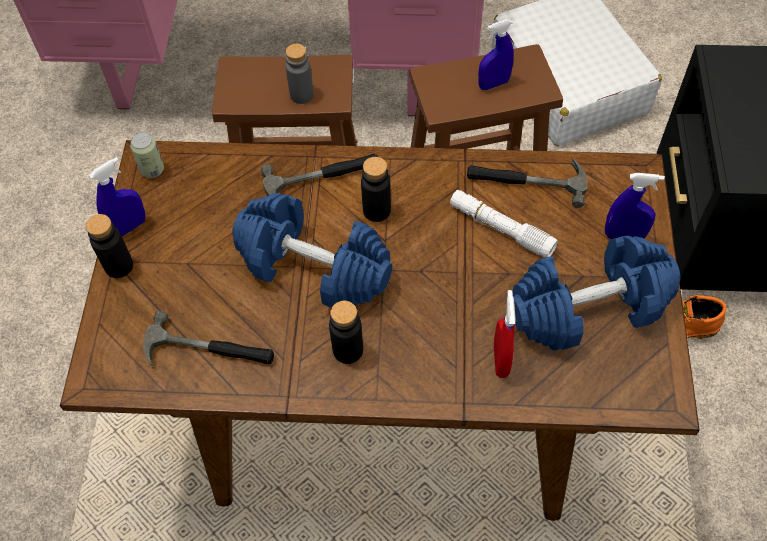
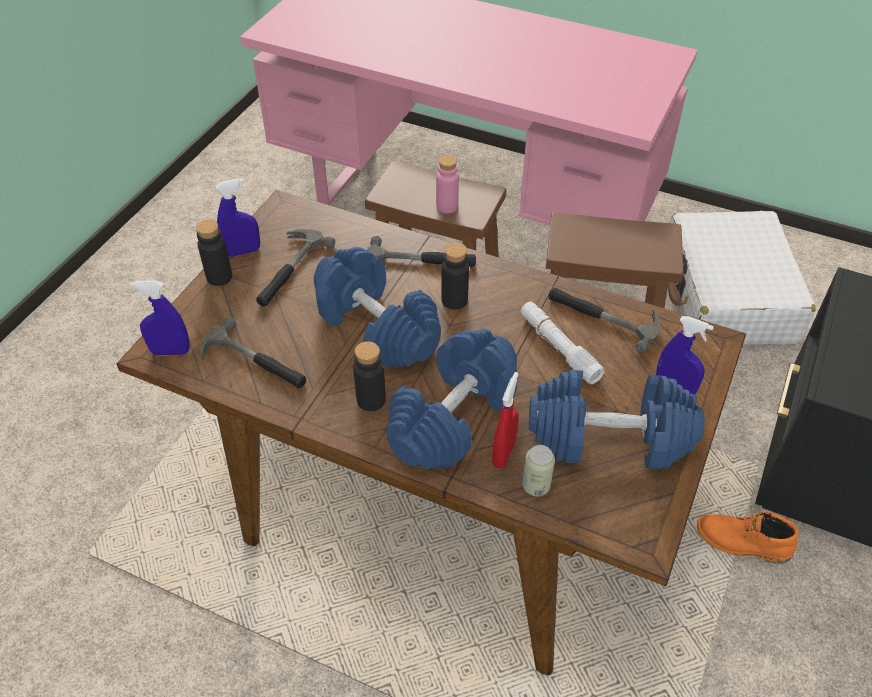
camera: 20 degrees right, 10 degrees down
can [130,132,164,178] -> can moved to [522,445,555,496]
grey bottle [285,44,314,104] -> pink bottle [436,155,459,213]
blue spray bottle [478,19,514,90] -> blue spray bottle moved to [130,280,190,356]
none -> hammer [256,229,335,307]
none -> blue dumbbell [386,329,518,470]

